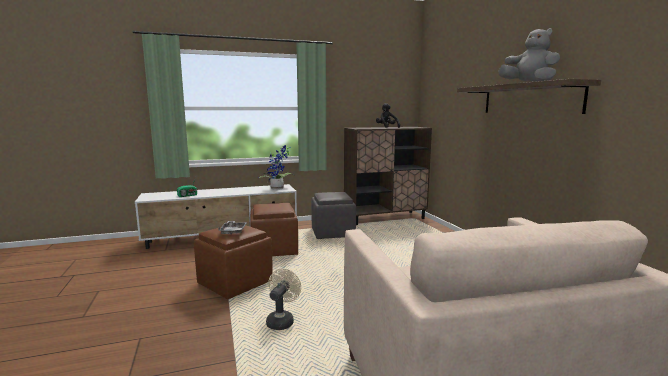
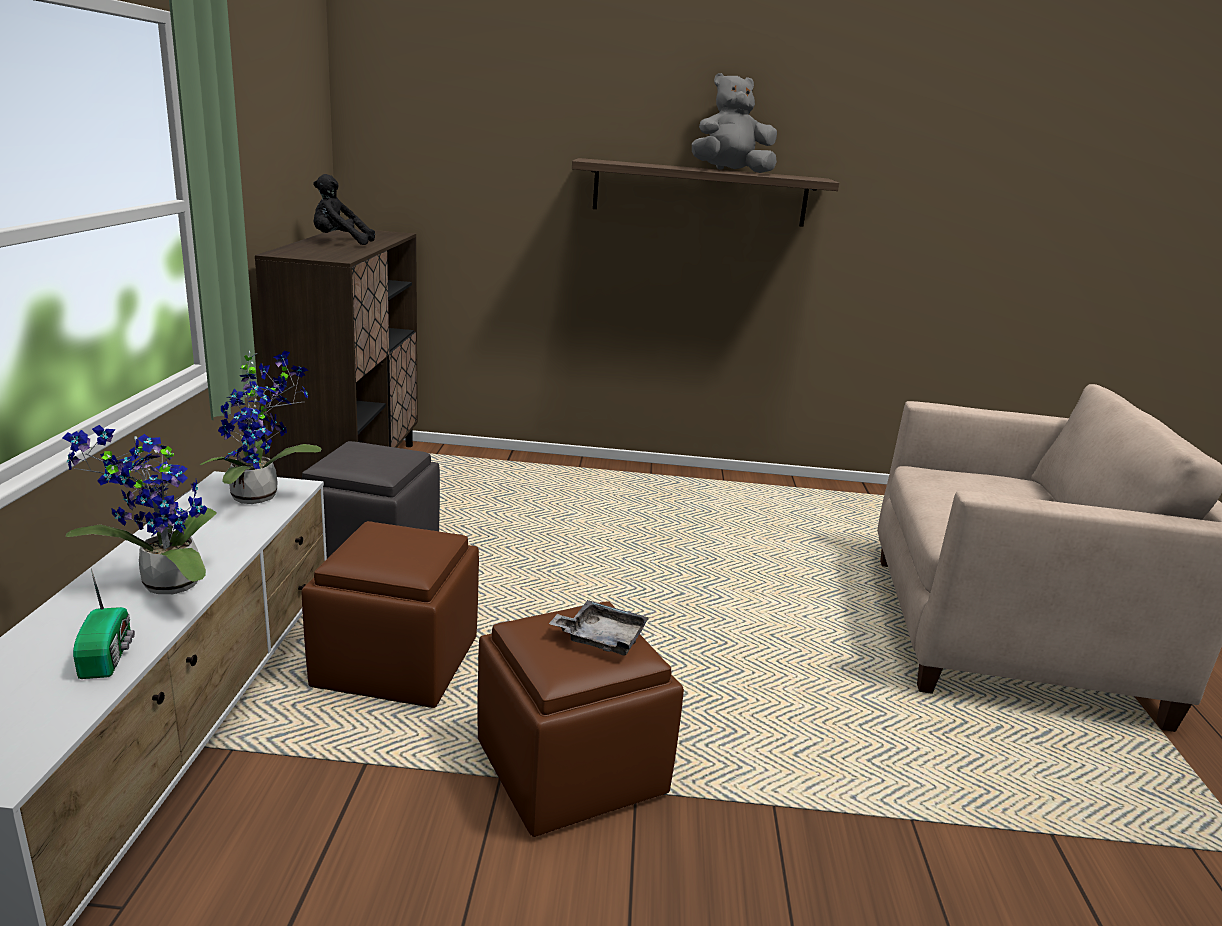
camera: 70 degrees left, 10 degrees up
beige fan [266,269,301,330] -> none
none -> potted plant [62,425,217,594]

